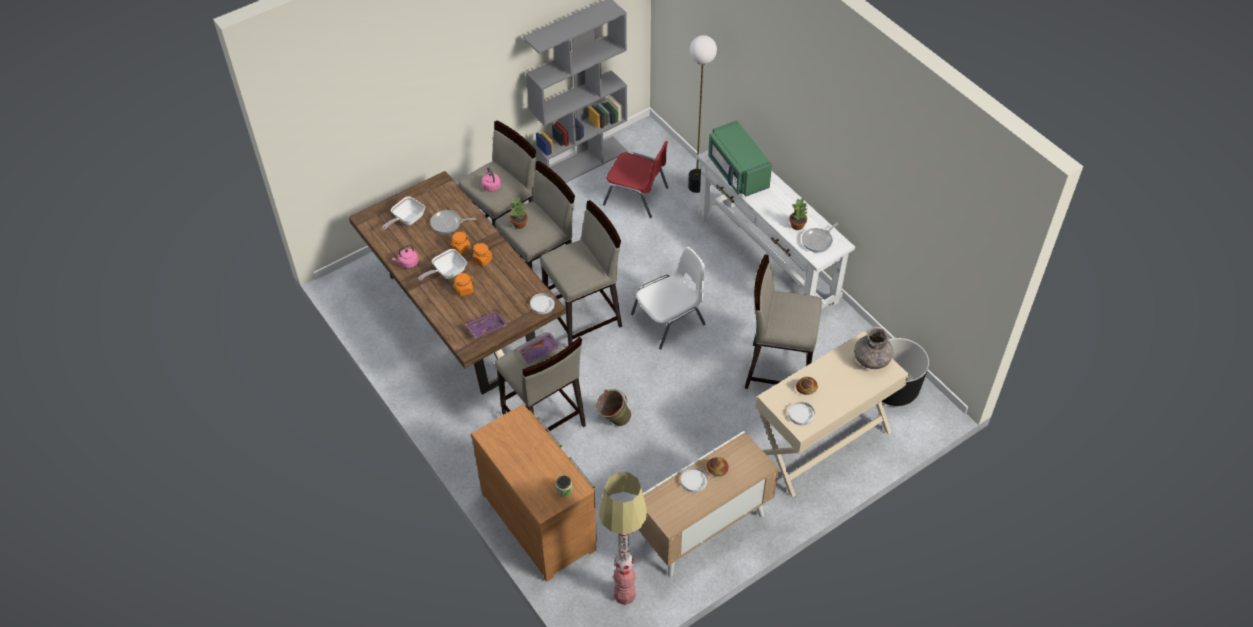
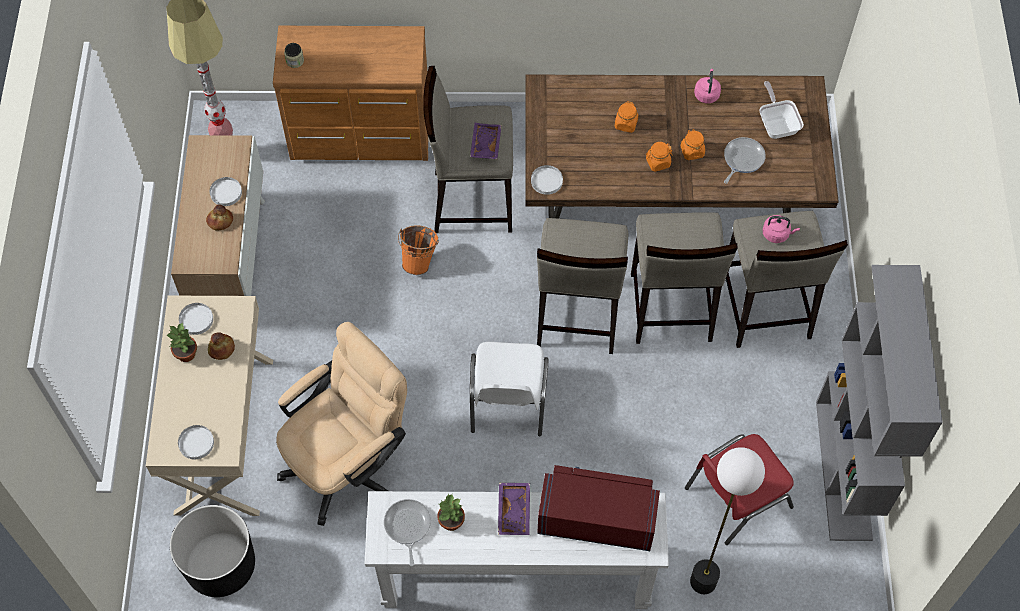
camera: 125 degrees right, 10 degrees up
frying pan [418,249,467,281] -> none
purple tray [465,311,507,338] -> purple tray moved to [498,483,530,535]
potted plant [510,197,528,229] -> potted plant moved to [166,323,197,362]
green bucket [596,389,631,426] -> orange bucket [398,225,438,275]
green microwave [708,120,772,197] -> red microwave [537,465,660,551]
beige stool [745,255,822,389] -> beige office chair [276,322,407,526]
grey vase [854,327,894,369] -> white plate [178,425,214,459]

